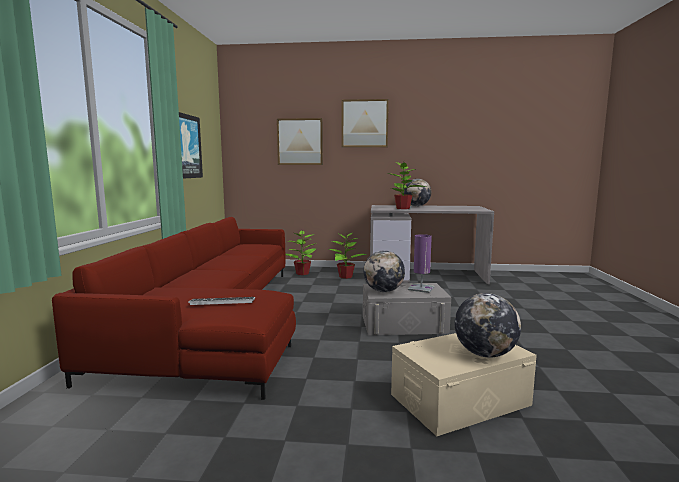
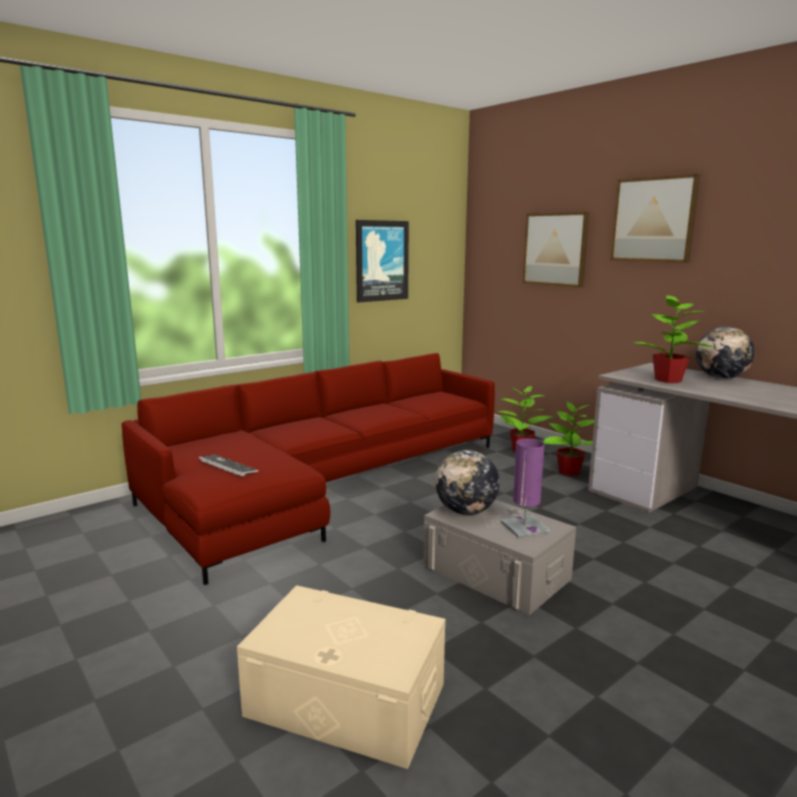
camera: 45 degrees right, 5 degrees up
globe [455,293,521,357] -> none

